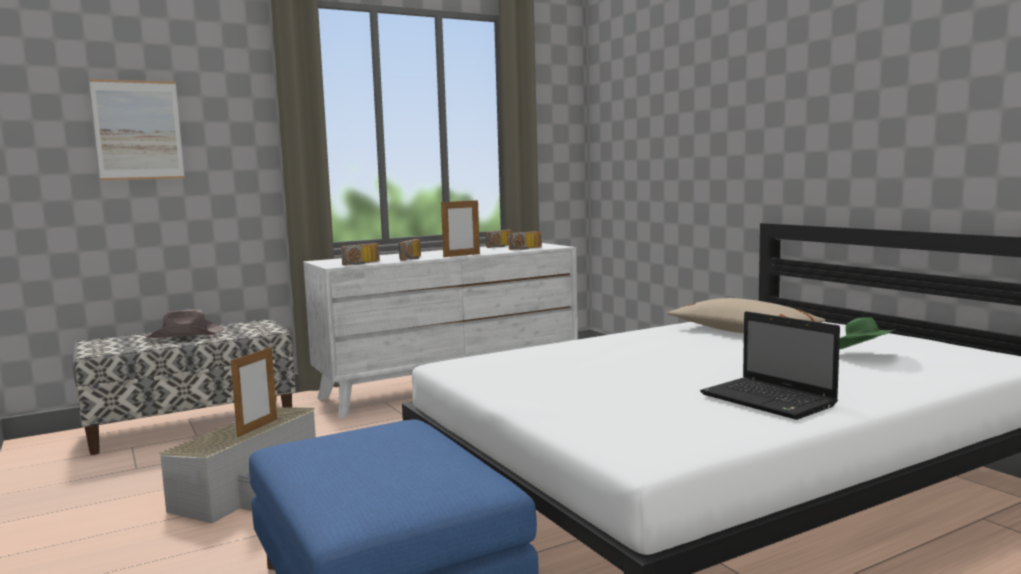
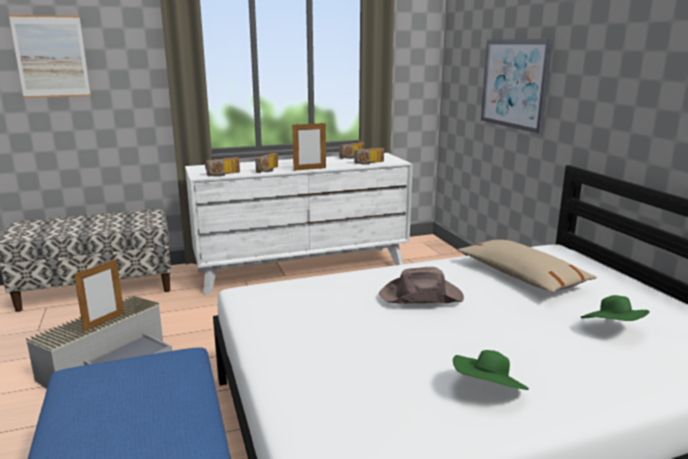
camera: 10 degrees right, 10 degrees up
brown hat [145,309,224,338] -> brown hat moved to [379,267,464,304]
laptop [700,311,840,420] -> green hat [453,350,529,390]
none -> picture [481,39,553,134]

